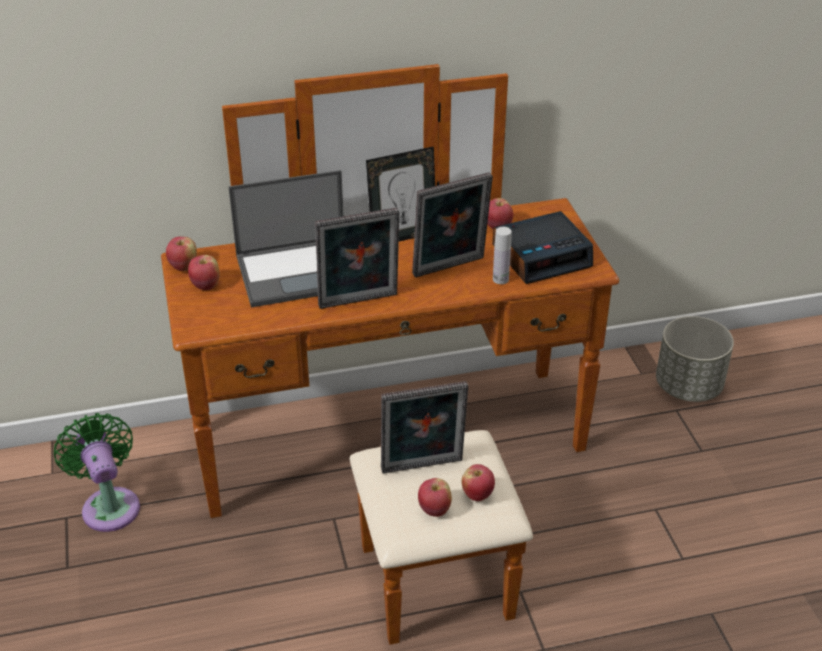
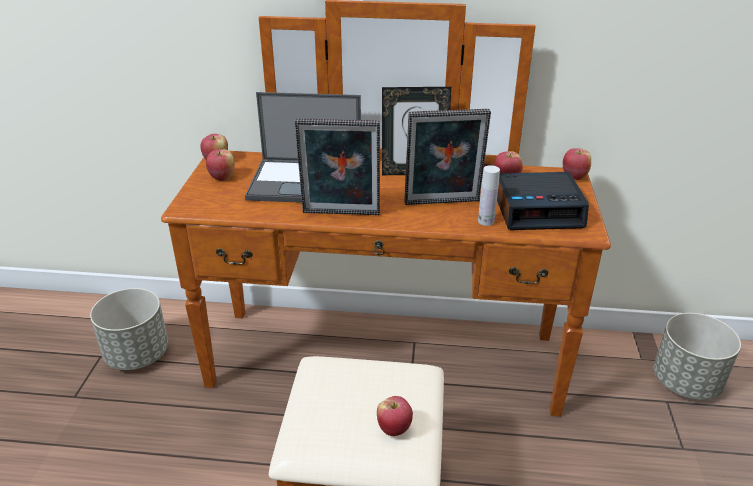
camera: 20 degrees right, 5 degrees down
green fan [54,413,140,532] -> grey planter [90,288,168,370]
picture frame [381,381,468,474] -> none
apple [418,478,452,517] -> apple moved to [563,148,591,180]

